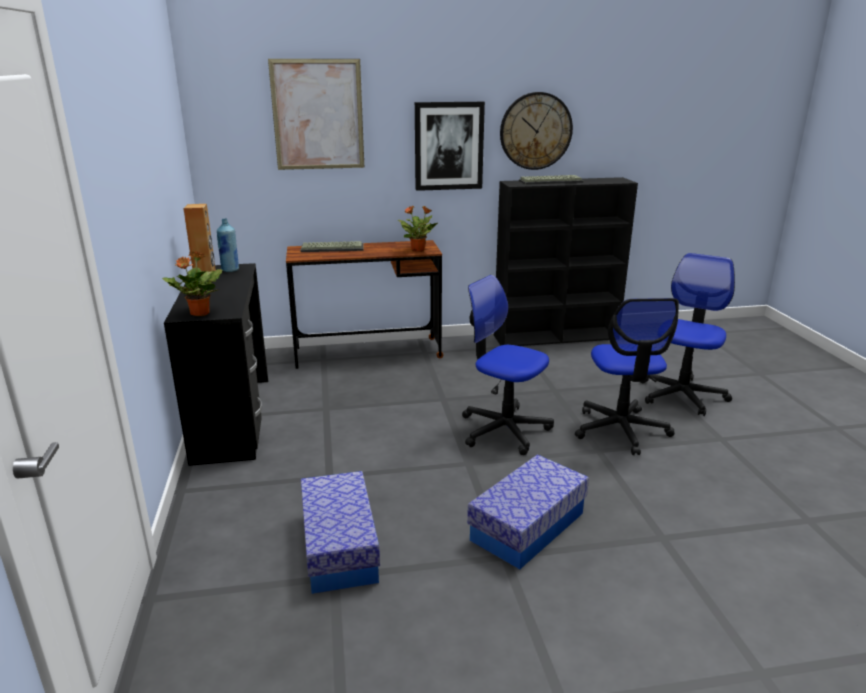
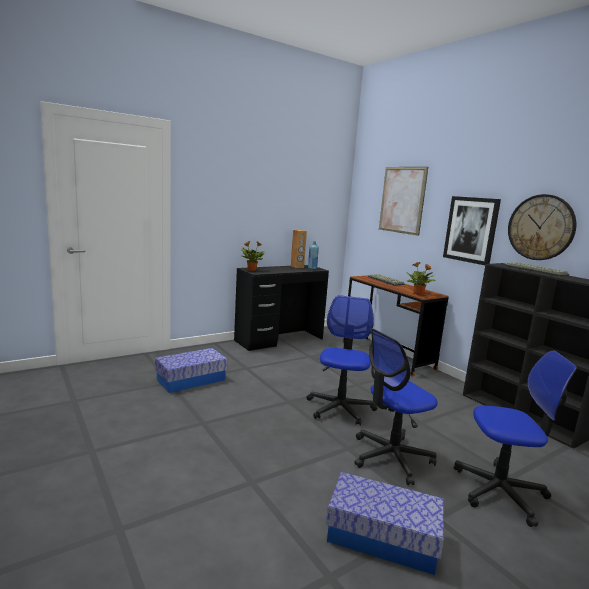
camera: 65 degrees right, 10 degrees down
storage box [467,454,589,570] -> storage box moved to [326,472,444,575]

